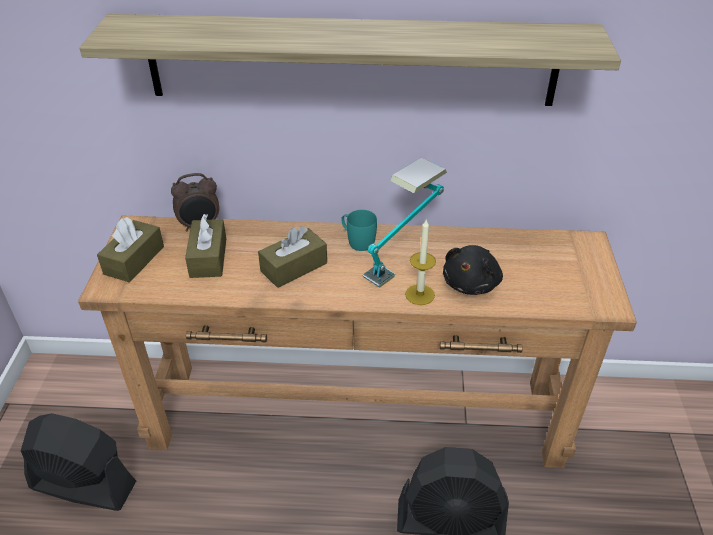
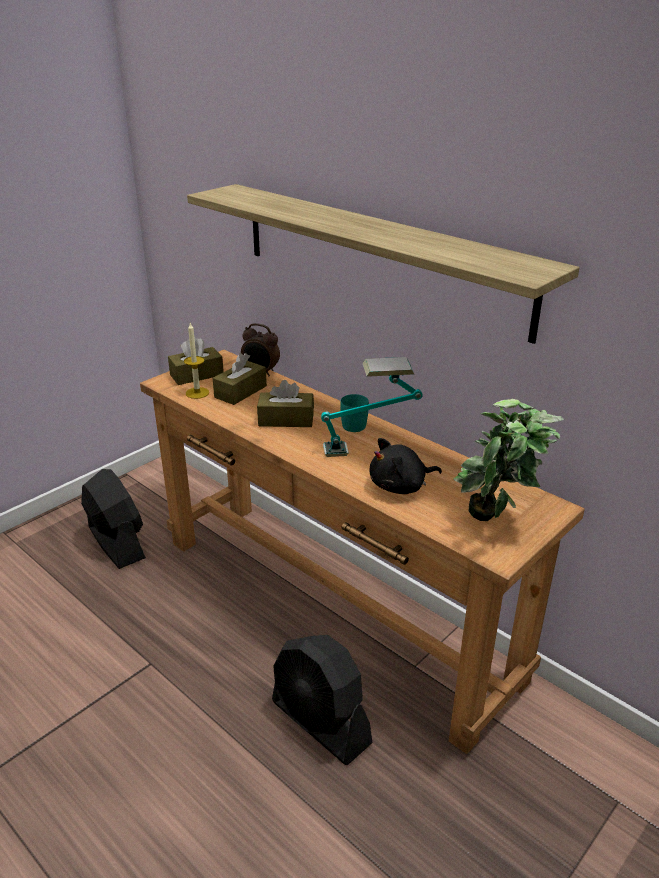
camera: 40 degrees right, 10 degrees down
candle [405,218,436,305] -> candle moved to [184,323,209,399]
none -> potted plant [454,399,564,521]

